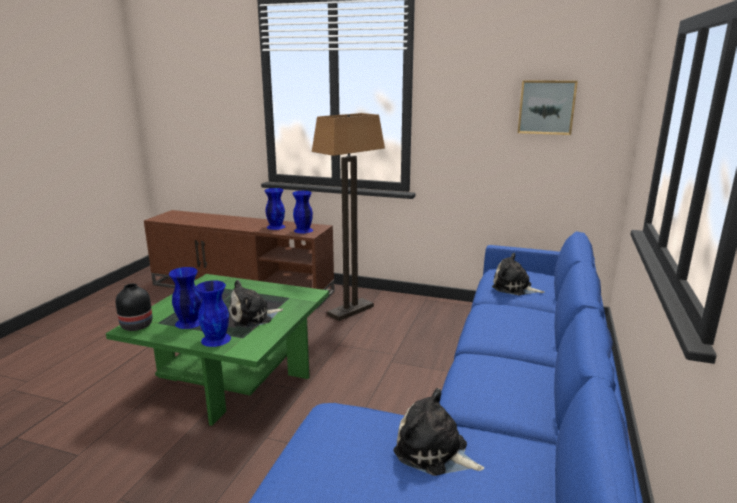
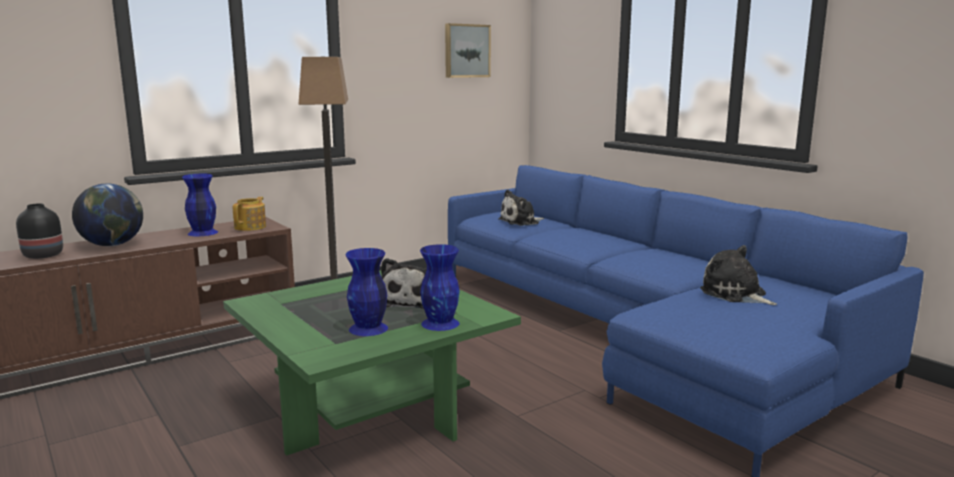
camera: 55 degrees left, 5 degrees down
black vase [115,283,153,331] -> black vase moved to [16,203,63,259]
blue vase [292,191,313,233] -> teapot [233,197,266,231]
plush toy [394,388,484,476] -> plush toy turned 75 degrees clockwise [700,245,777,305]
none -> globe [72,184,143,246]

